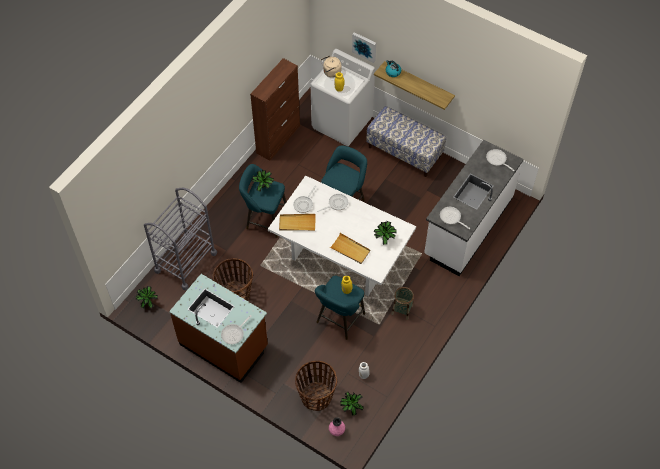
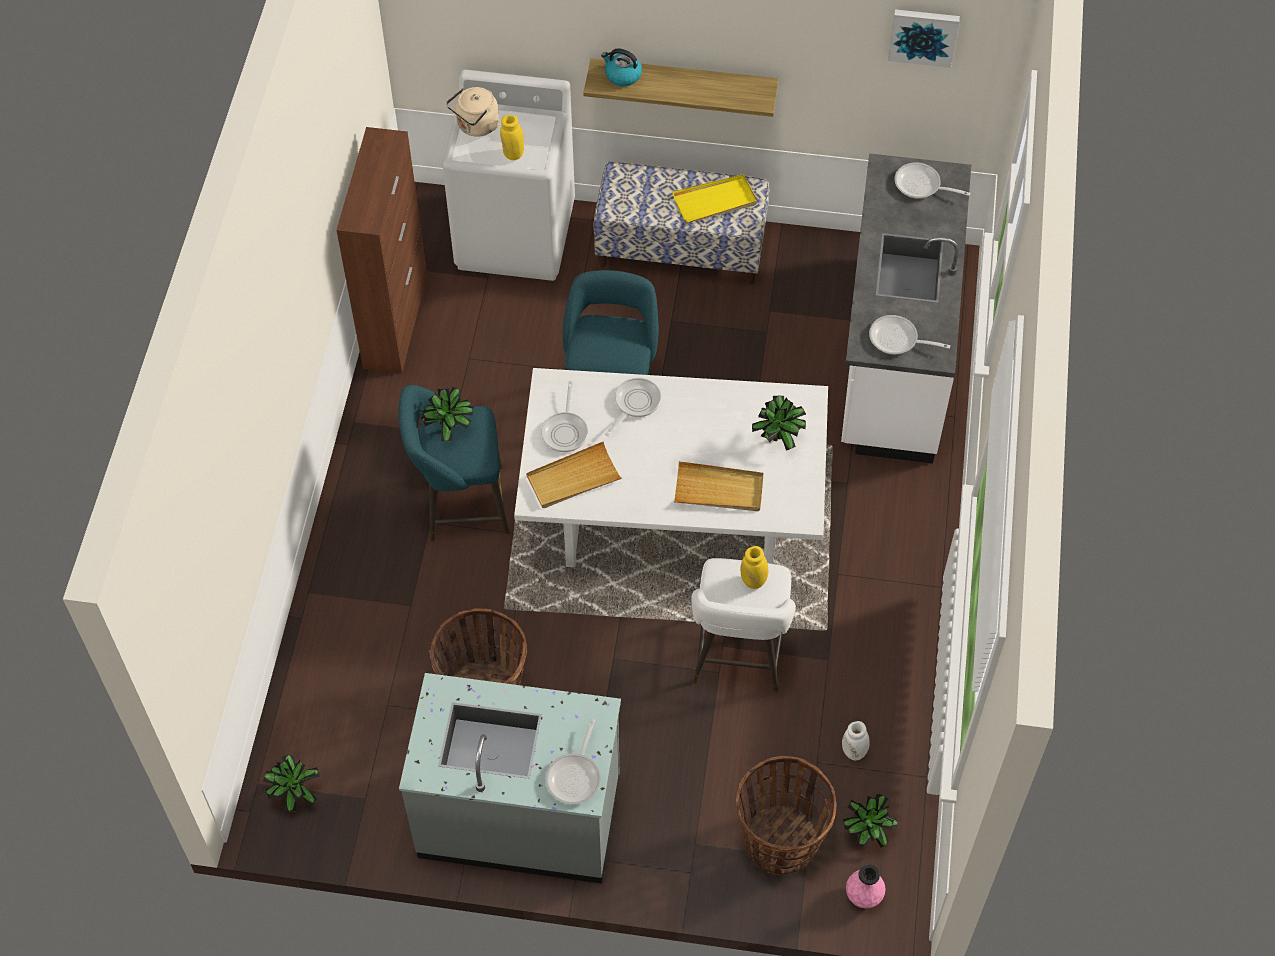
camera: 25 degrees left, 0 degrees up
grey cart [144,188,217,291] -> none
brown counter [169,274,268,383] -> grey counter [399,673,621,884]
turquoise stool [315,275,365,340] -> white stool [691,558,796,692]
picture [352,32,376,63] -> picture moved to [888,9,960,68]
basket [391,287,414,320] -> none
none -> yellow tray [673,174,757,223]

